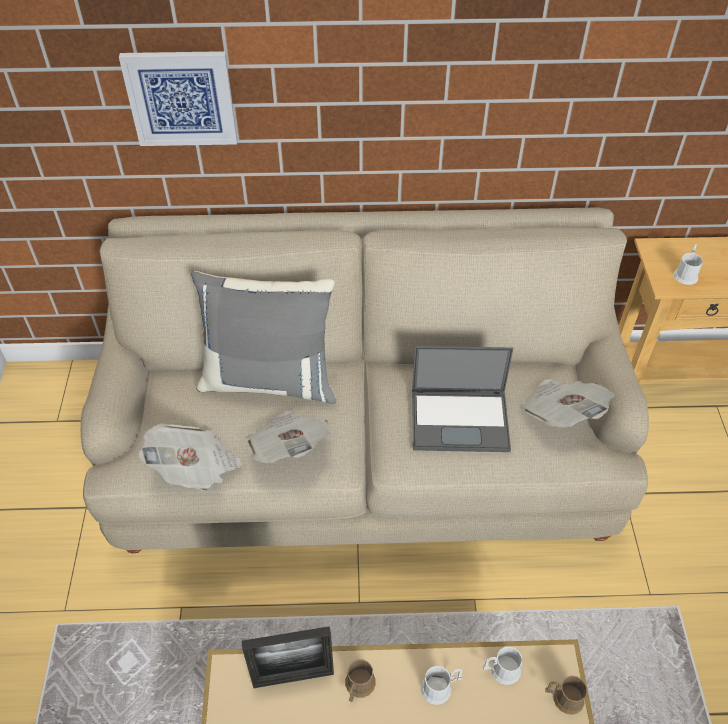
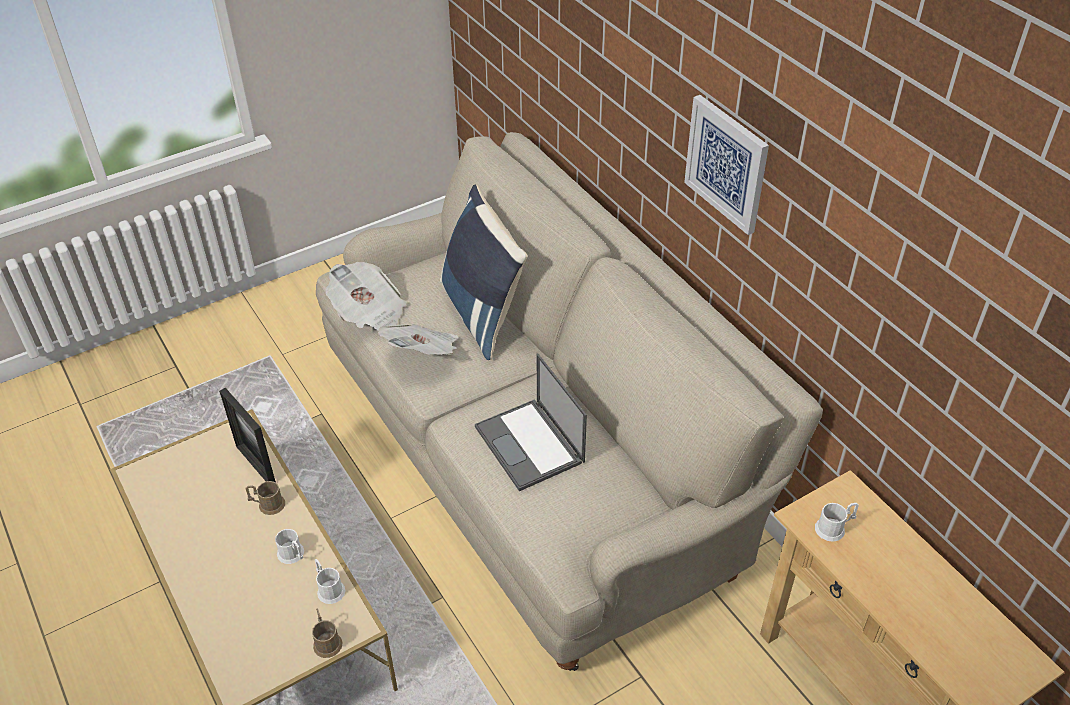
camera: 60 degrees right, 5 degrees down
picture [119,51,237,146] -> picture moved to [684,95,769,235]
grey pillow [191,271,336,404] -> blue pillow [440,185,527,360]
newspaper [520,379,615,427] -> none

